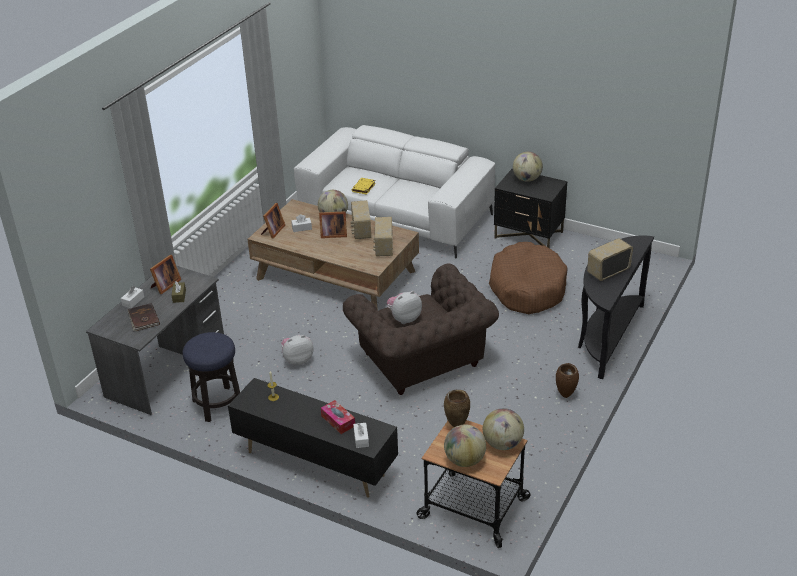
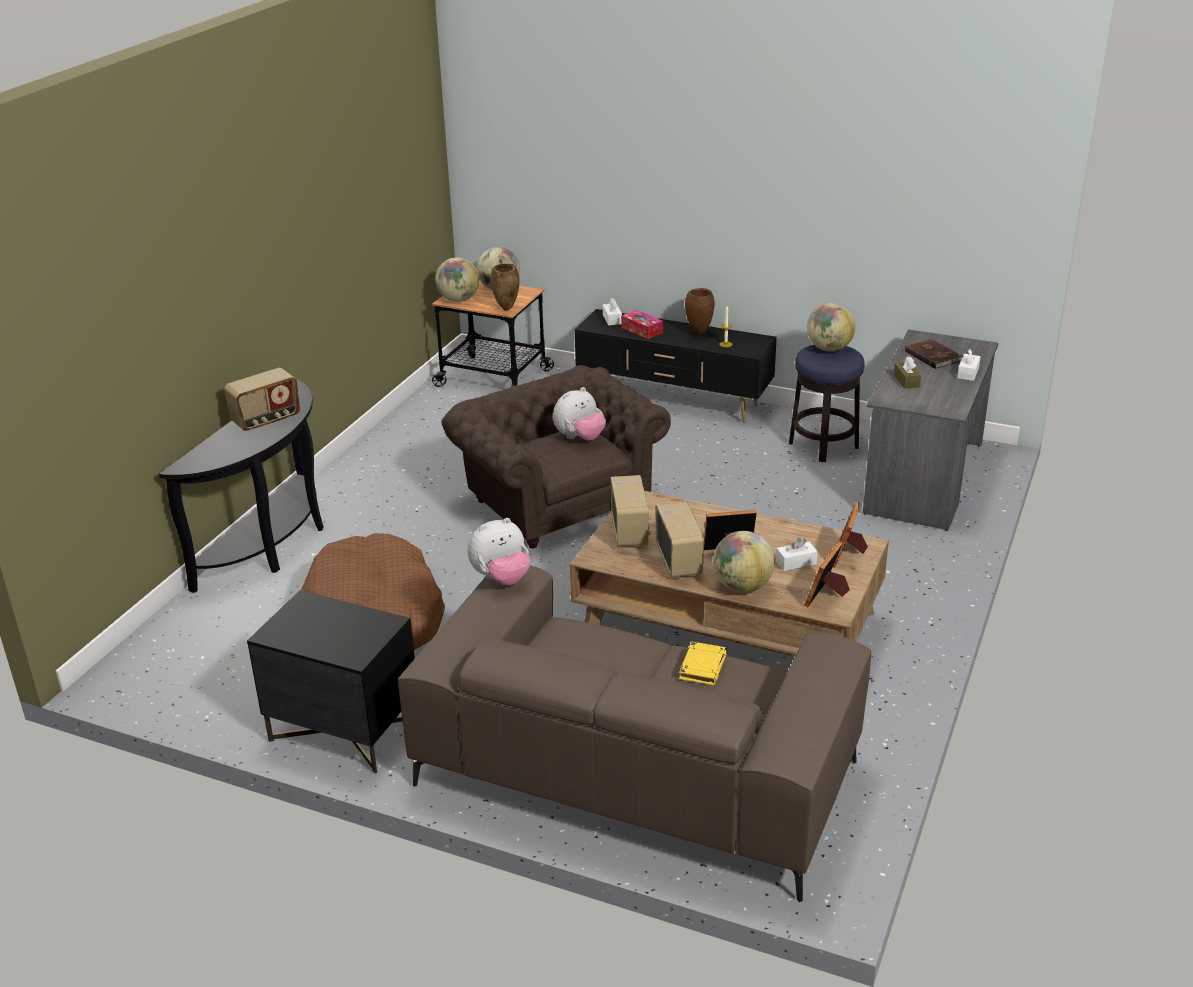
camera: 175 degrees right, 5 degrees down
picture frame [150,255,181,294] -> picture frame moved to [804,542,850,608]
plush toy [281,335,313,366] -> plush toy moved to [468,518,530,585]
white sofa [294,125,495,259] -> brown sofa [398,565,871,902]
globe [513,152,543,182] -> globe moved to [807,303,856,351]
brown vase [556,363,579,398] -> brown vase moved to [685,288,715,335]

